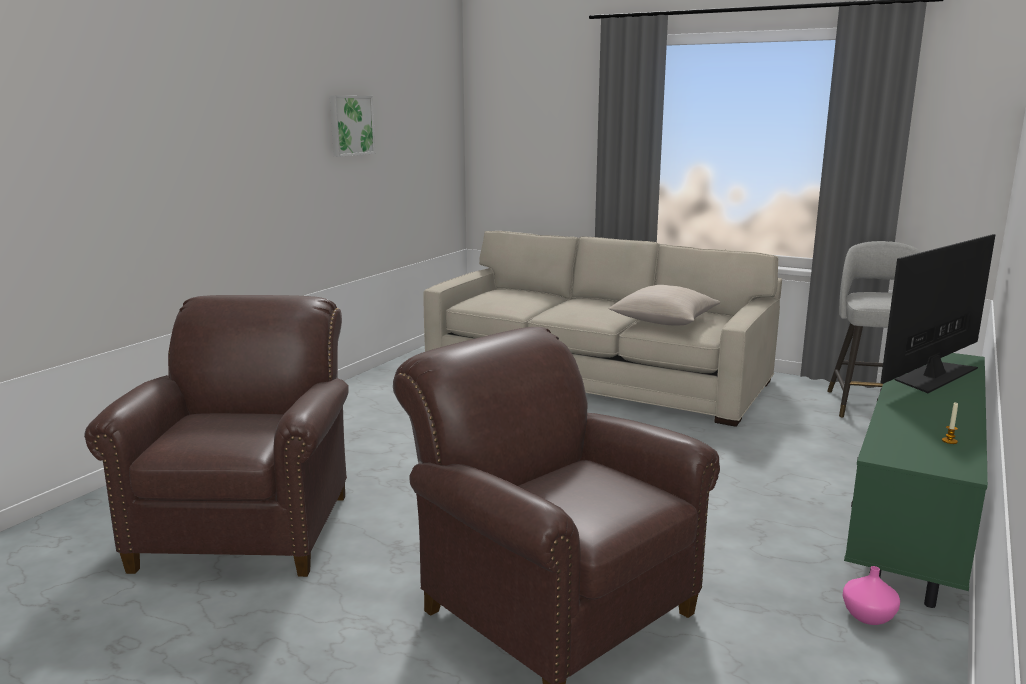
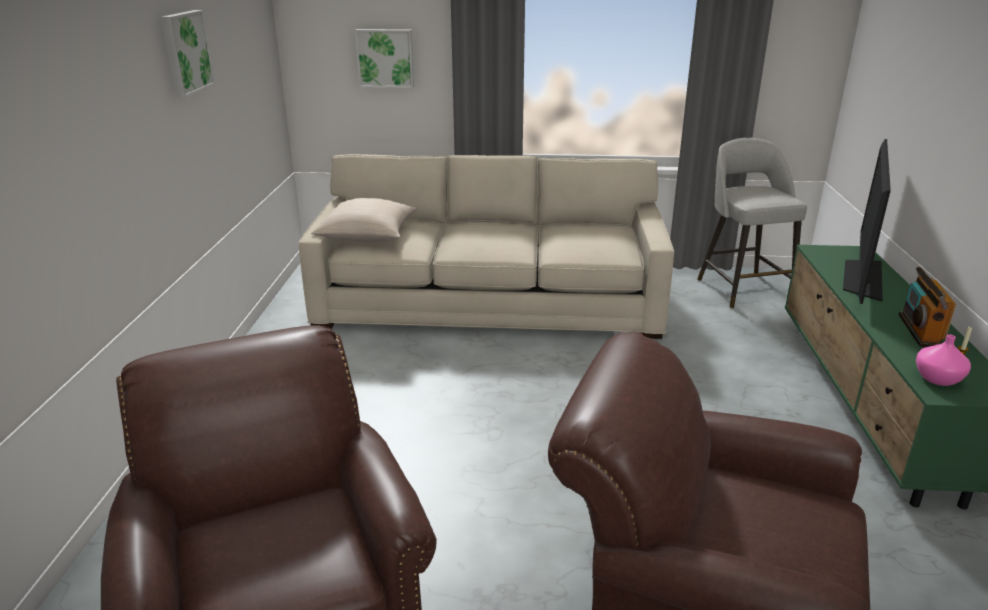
camera: 25 degrees left, 10 degrees up
beige pillow [609,285,721,325] -> beige pillow moved to [311,198,417,242]
pink vase [843,566,900,625] -> pink vase moved to [916,335,971,386]
none -> picture [355,29,414,88]
none -> radio [898,267,956,347]

